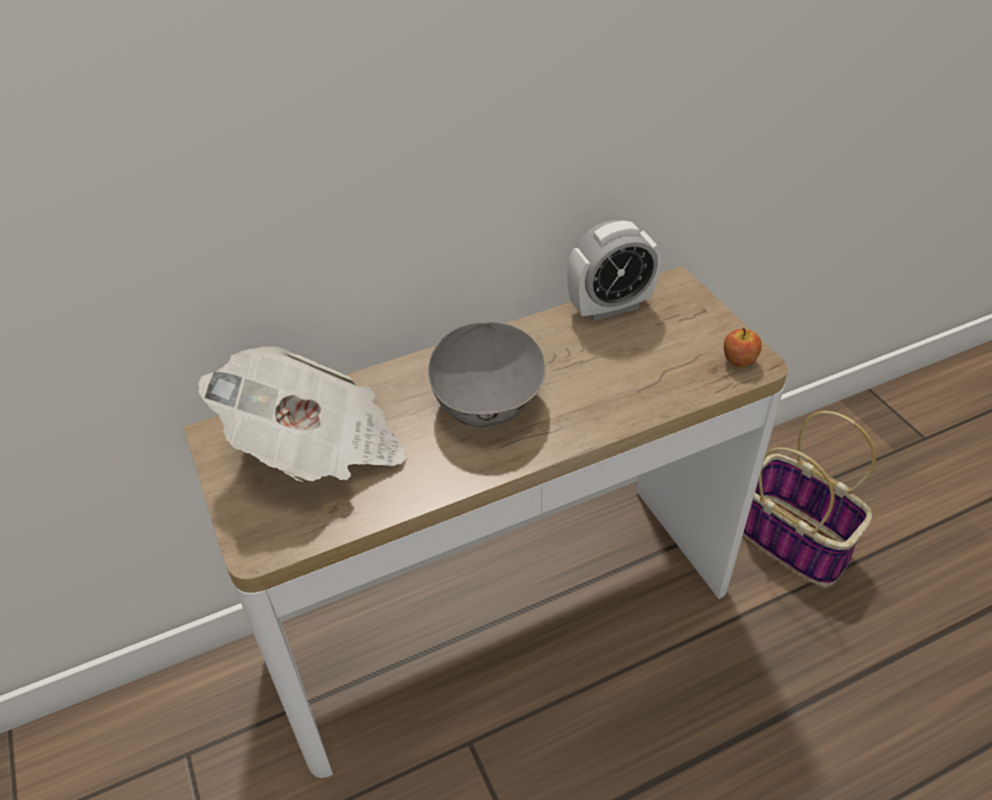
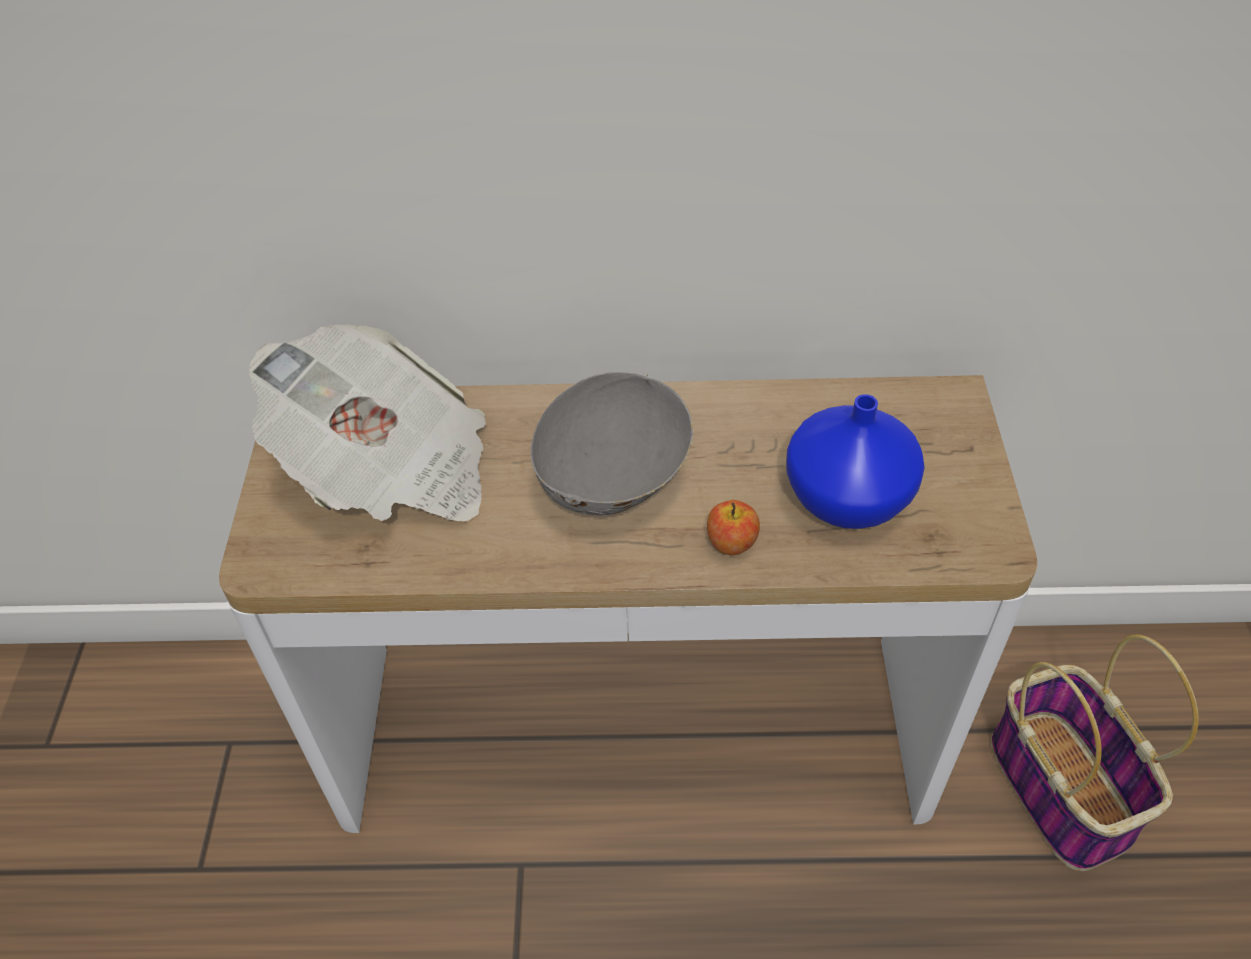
camera: 25 degrees right, 5 degrees up
alarm clock [567,220,660,321] -> none
apple [724,328,762,367] -> apple moved to [707,500,760,555]
none -> blue vase [786,394,925,529]

